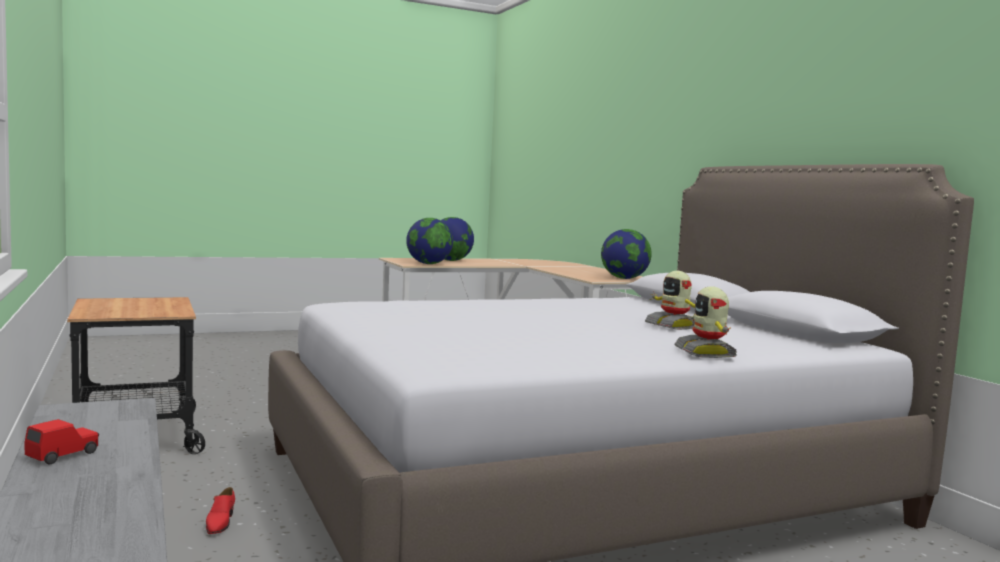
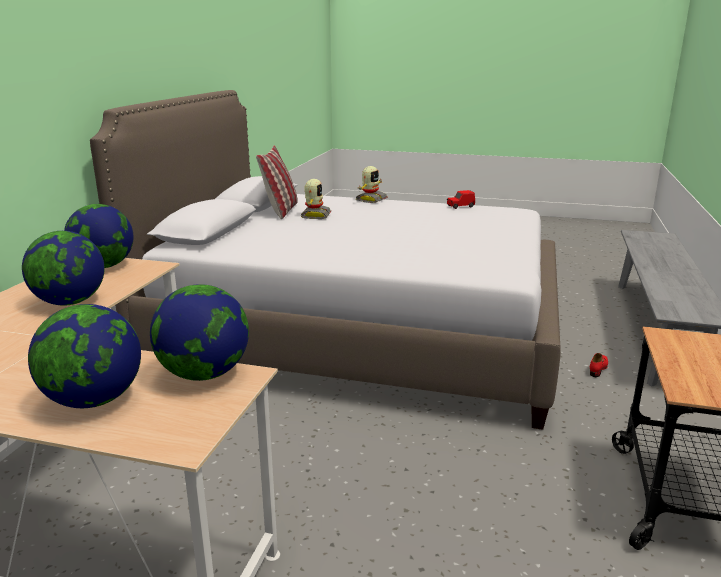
camera: 140 degrees left, 15 degrees up
red toy car [24,419,99,464] -> red toy car moved to [447,190,475,209]
none -> globe [22,231,105,306]
none -> pillow [256,145,298,219]

